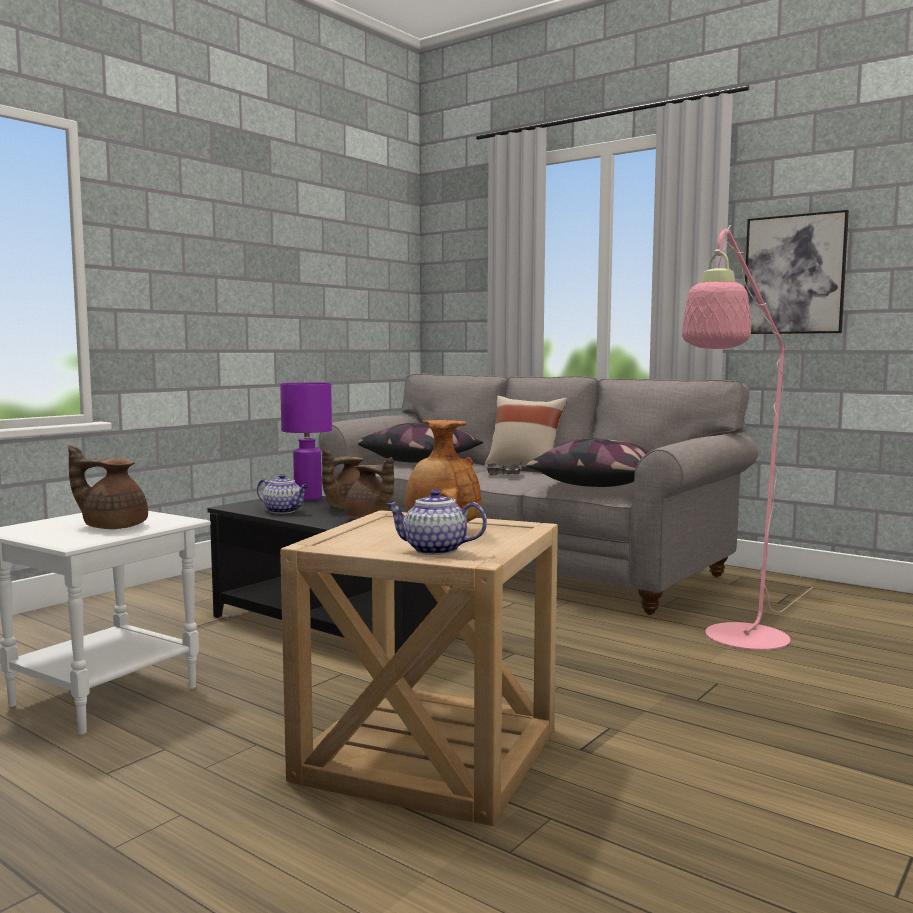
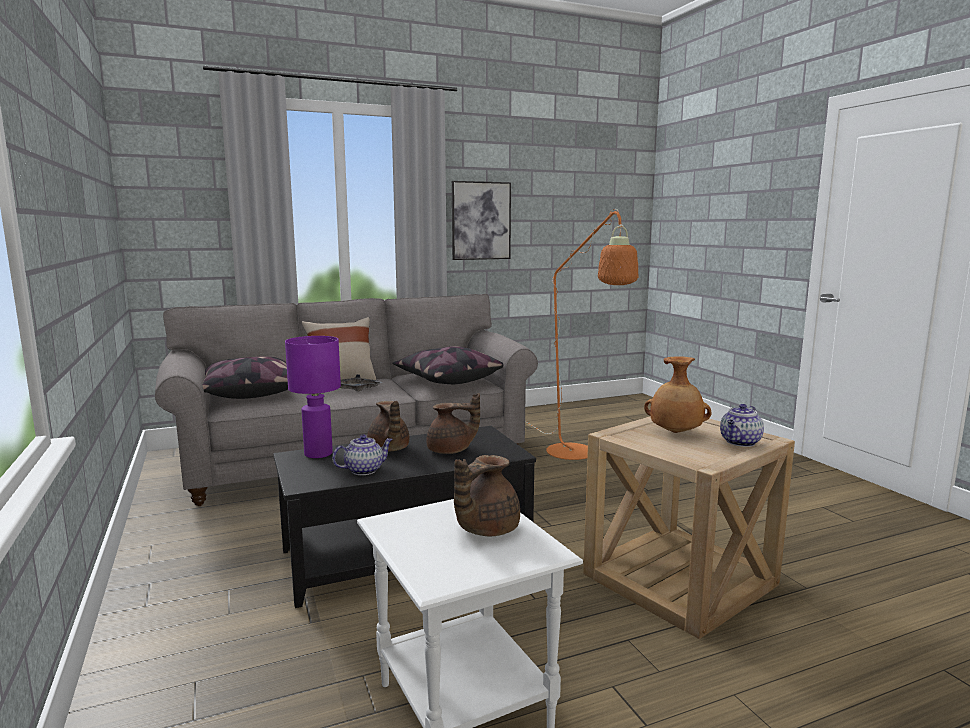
camera: 60 degrees left, 5 degrees up
pink floor lamp [682,225,813,650] -> orange floor lamp [525,209,639,460]

